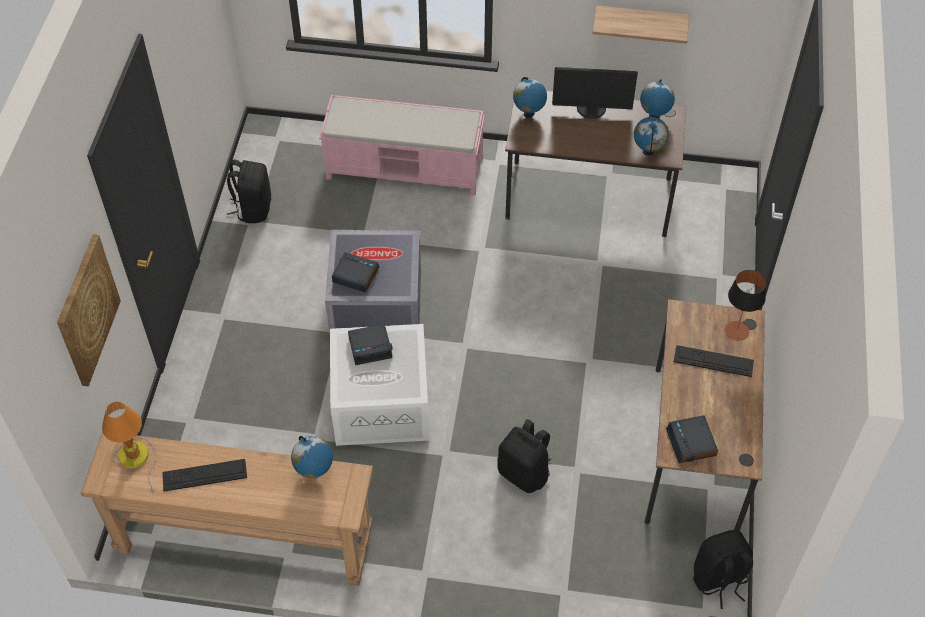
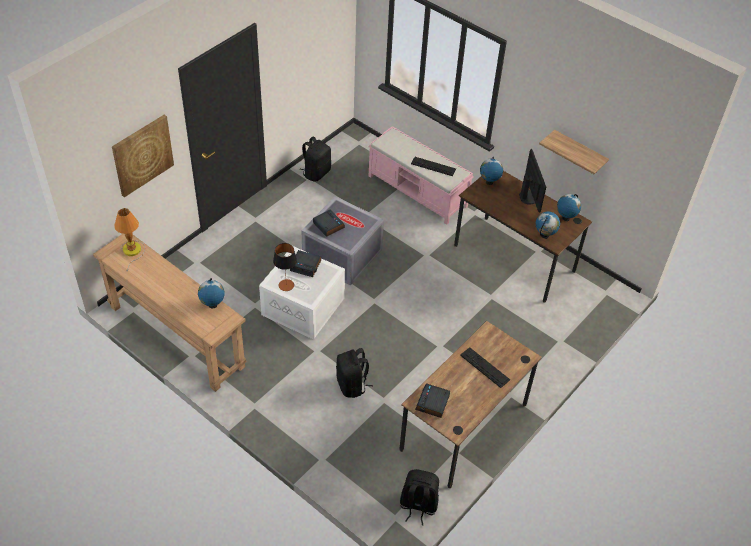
camera: 30 degrees right, 5 degrees down
keyboard [162,459,247,492] -> keyboard moved to [411,157,456,176]
monitor [552,67,638,119] -> monitor turned 135 degrees counterclockwise [519,149,546,213]
table lamp [725,270,766,341] -> table lamp moved to [273,243,297,291]

